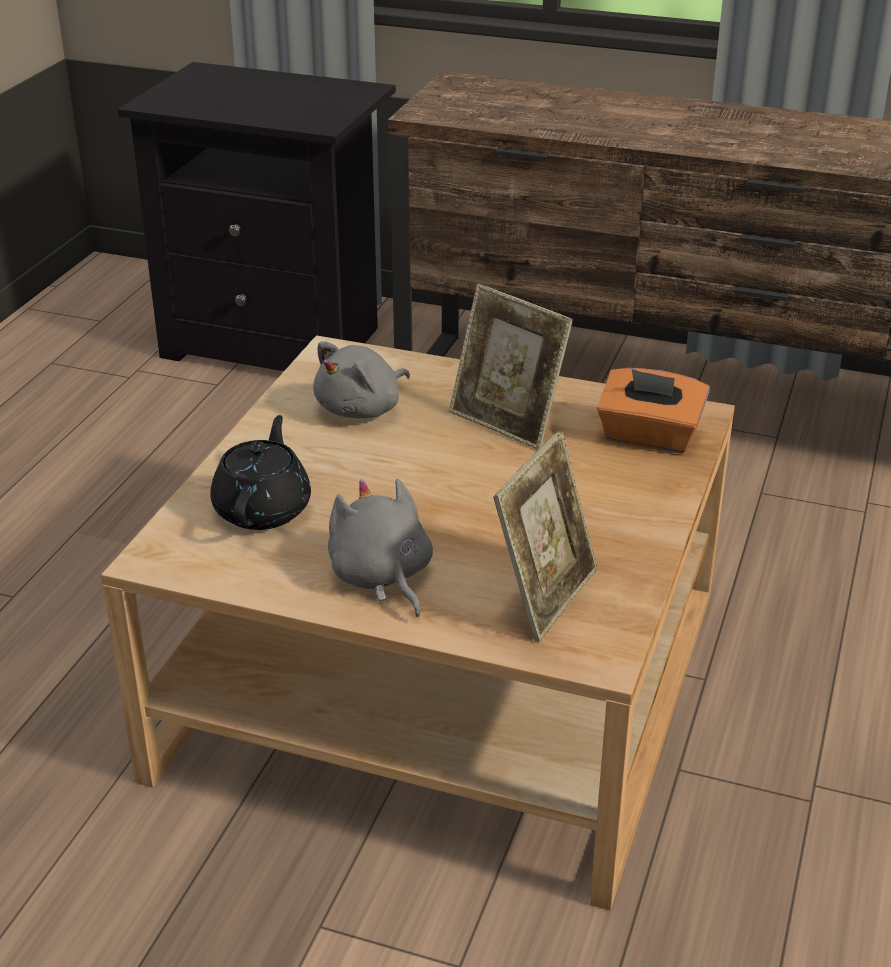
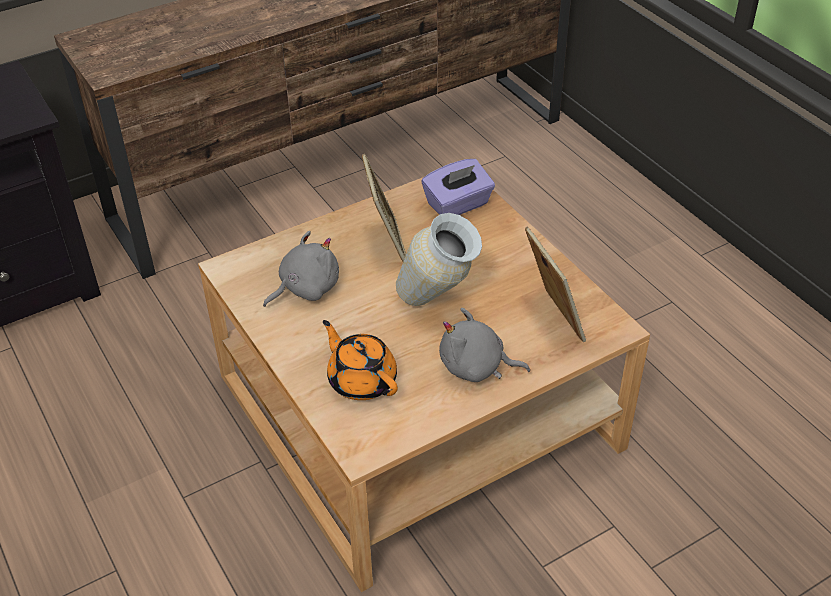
camera: 50 degrees left, 10 degrees up
black teapot [211,415,311,530] -> orange teapot [323,320,398,400]
grey plush toy [313,341,410,418] -> grey plush toy turned 120 degrees counterclockwise [263,231,339,307]
picture frame [449,284,573,450] -> picture frame turned 90 degrees counterclockwise [362,154,406,262]
orange tissue box [597,368,710,453] -> purple tissue box [422,159,495,215]
none -> vase [396,213,482,306]

